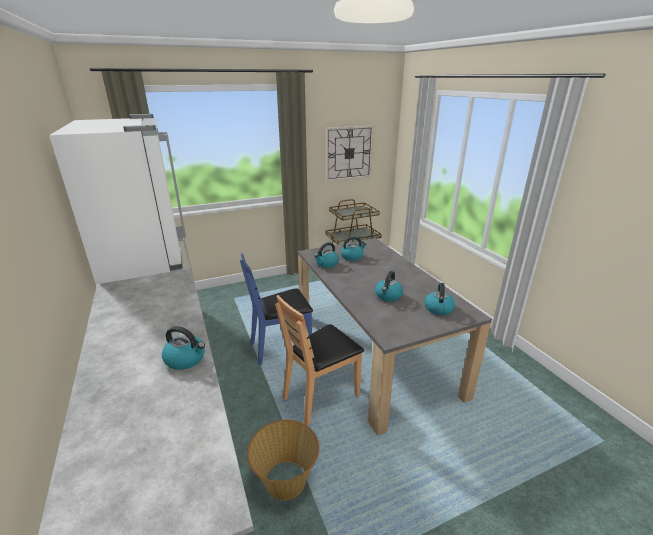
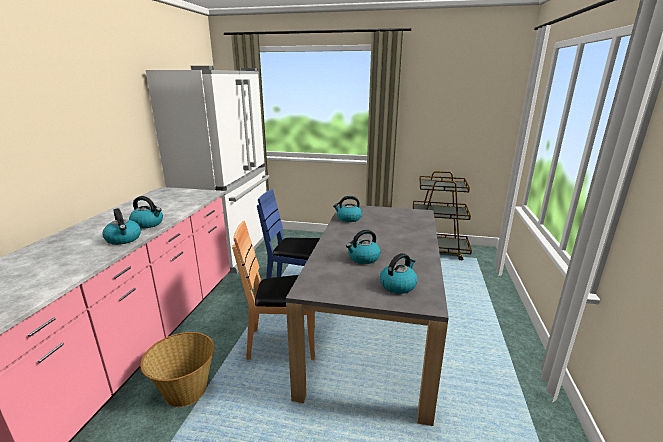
camera: 35 degrees right, 5 degrees down
wall clock [326,126,374,182] -> none
kettle [341,236,366,261] -> kettle moved to [129,196,163,229]

